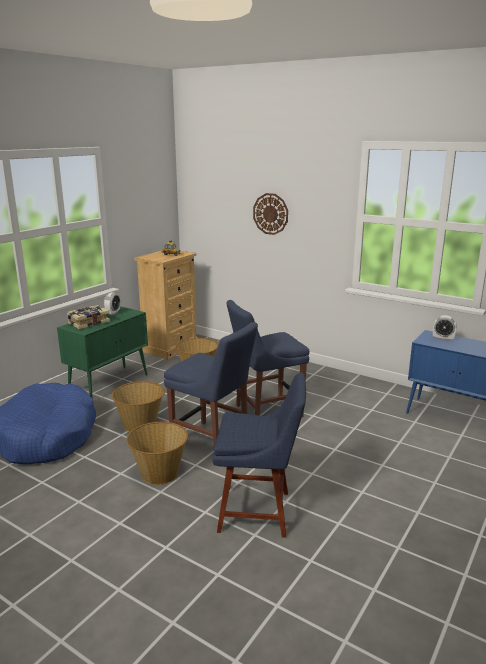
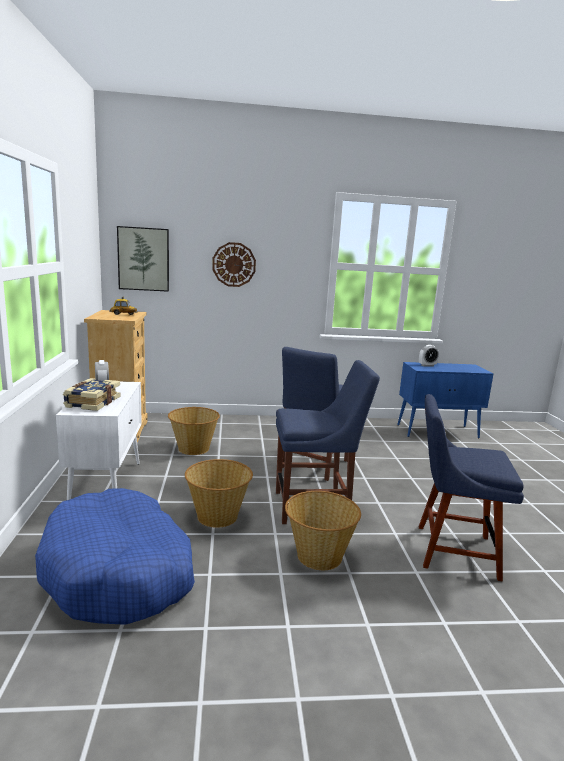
camera: 40 degrees left, 5 degrees down
green cabinet [57,306,148,399] -> white cabinet [56,381,142,500]
blue chair [212,373,306,538] -> blue chair turned 135 degrees counterclockwise [419,394,524,582]
none -> picture [117,226,169,292]

